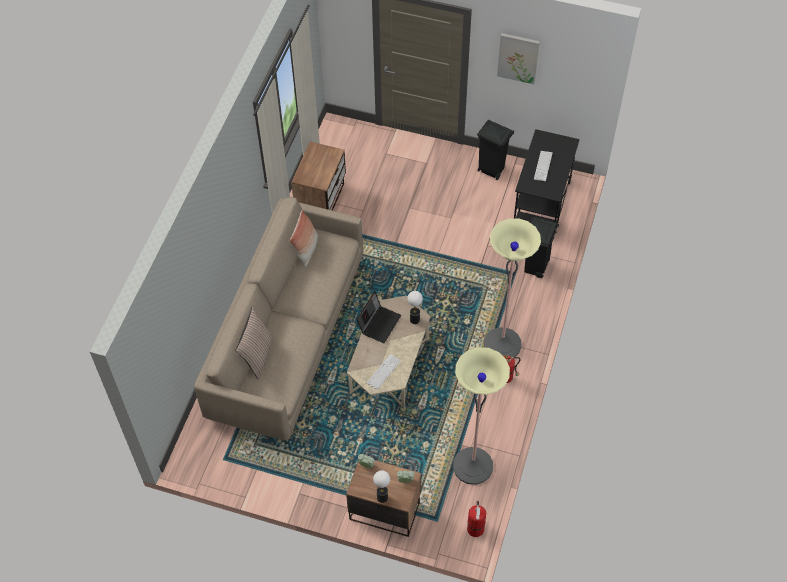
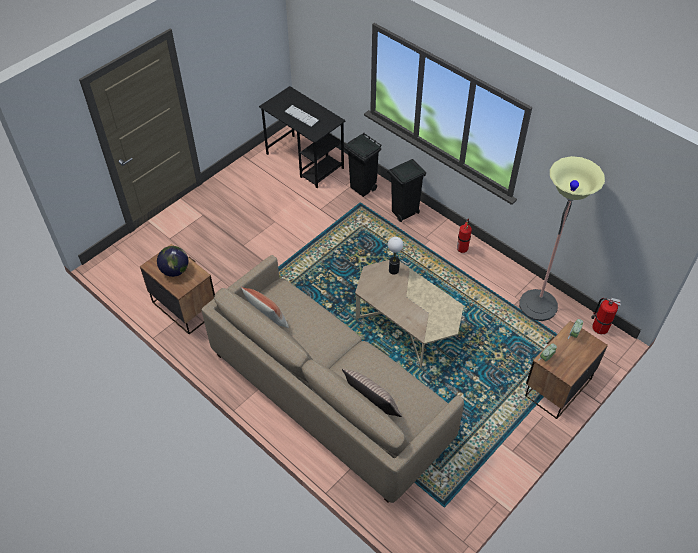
camera: 65 degrees left, 5 degrees down
laptop [357,292,401,343] -> none
keyboard [367,354,401,390] -> none
table lamp [373,470,390,503] -> none
black trash can [477,120,514,180] -> black trash can moved to [387,159,426,222]
floor lamp [484,218,541,357] -> none
picture [497,33,540,84] -> none
none -> globe [157,246,188,277]

